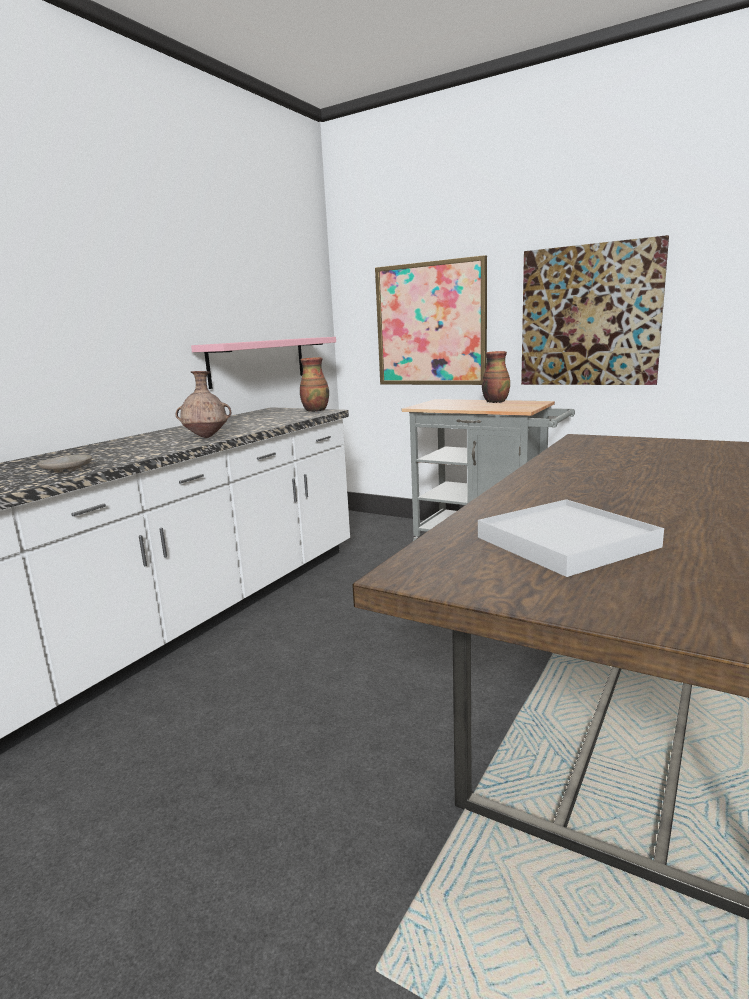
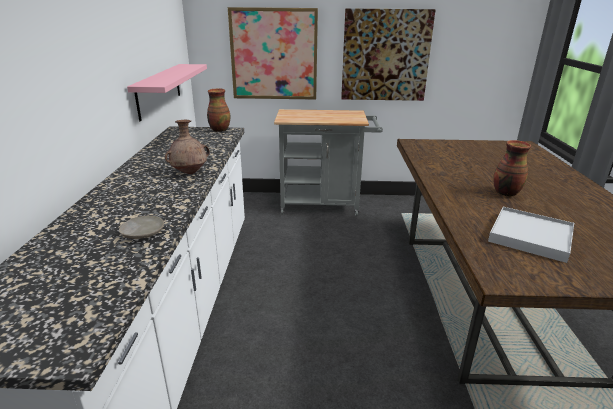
camera: 30 degrees left, 10 degrees up
vase [482,351,510,403] -> vase moved to [493,140,531,197]

